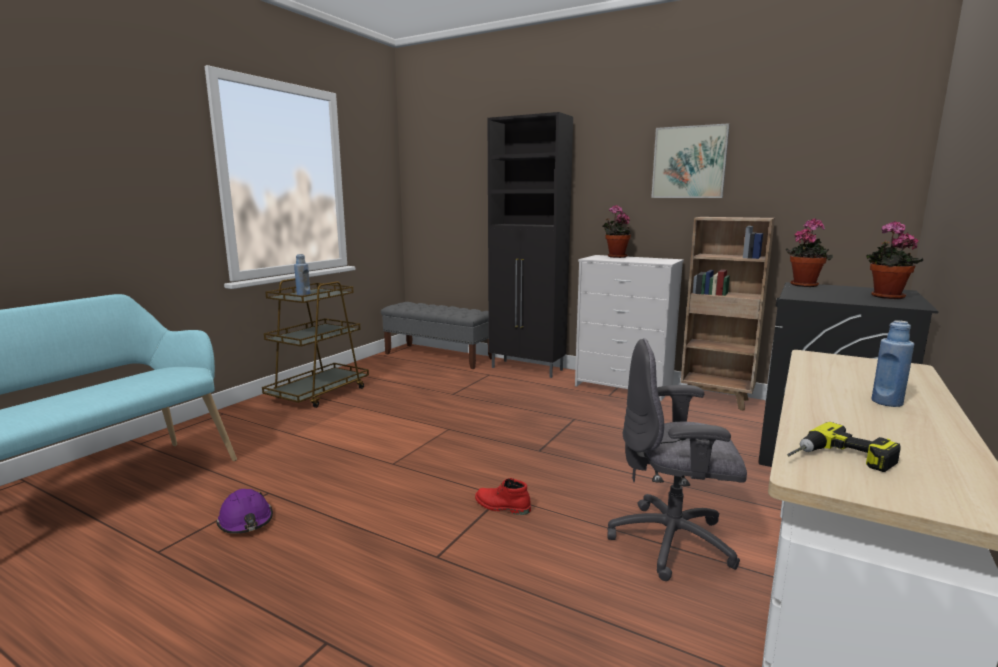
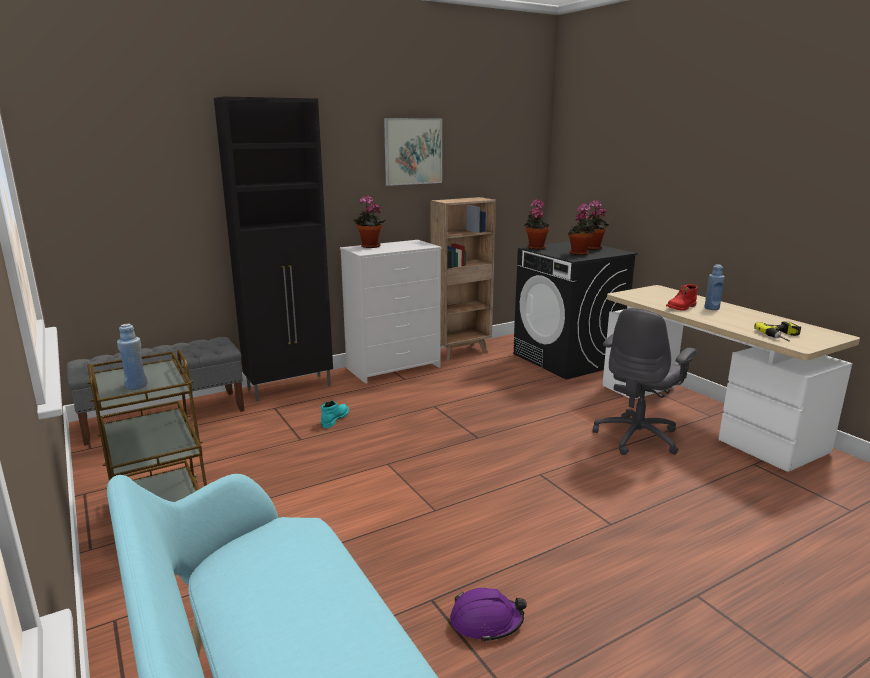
camera: 60 degrees left, 5 degrees up
red boot [475,478,531,515] -> red boot moved to [666,284,698,311]
none -> turquoise boot [321,401,349,428]
none -> potted plant [568,203,596,255]

